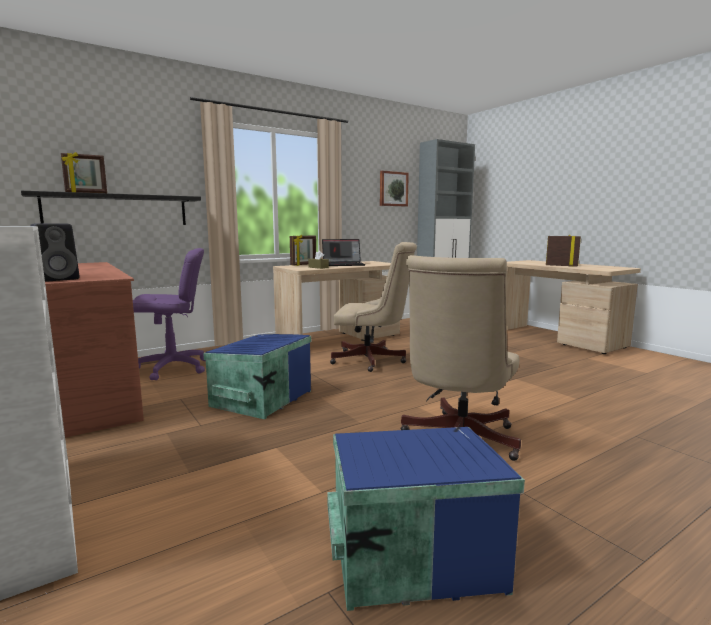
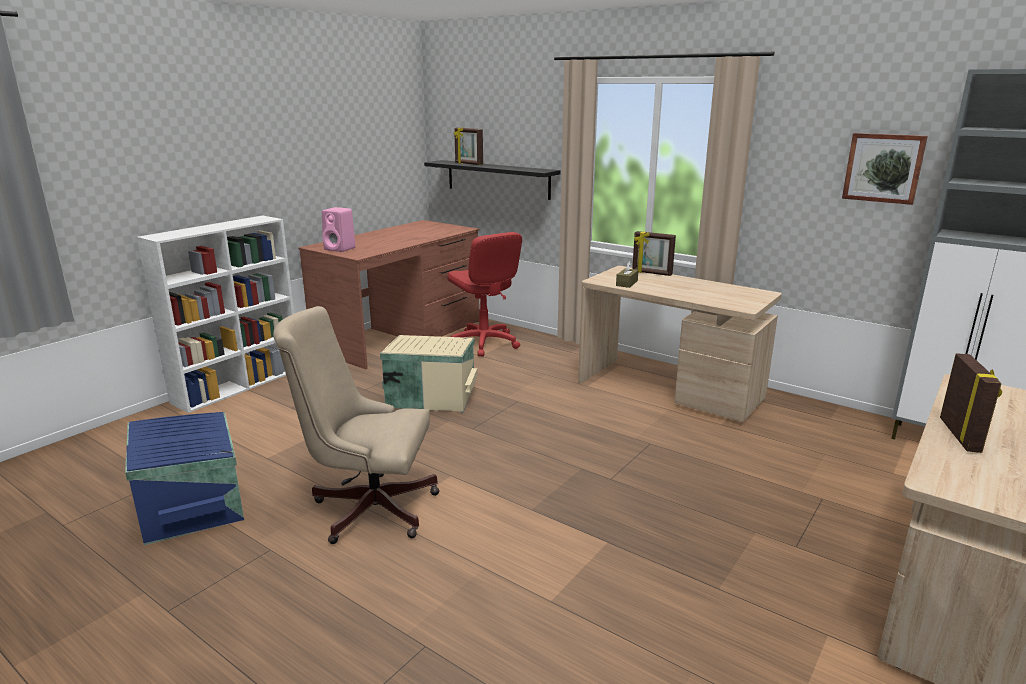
camera: 70 degrees right, 10 degrees up
black speaker [30,224,79,282] -> pink speaker [322,207,356,252]
purple office chair [133,248,206,380] -> red office chair [447,232,522,356]
blue storage box [203,334,311,420] -> beige storage box [380,335,477,413]
laptop [322,239,366,266] -> none
beige office chair [330,242,417,372] -> none

